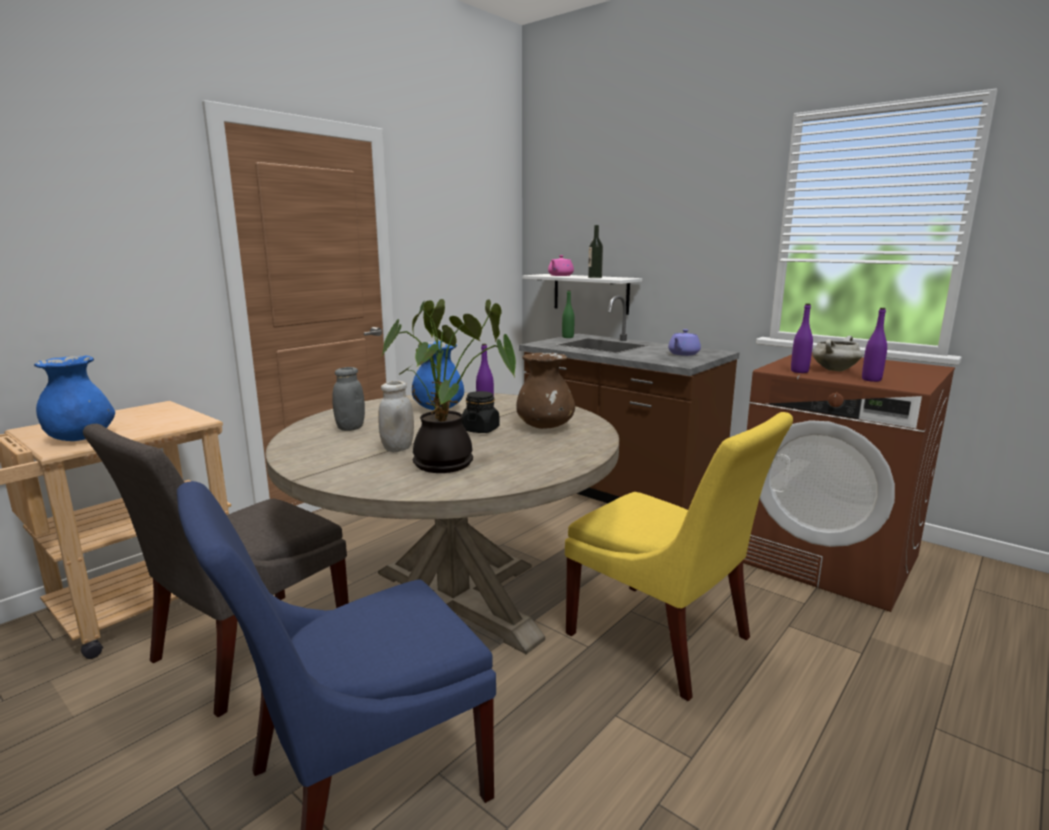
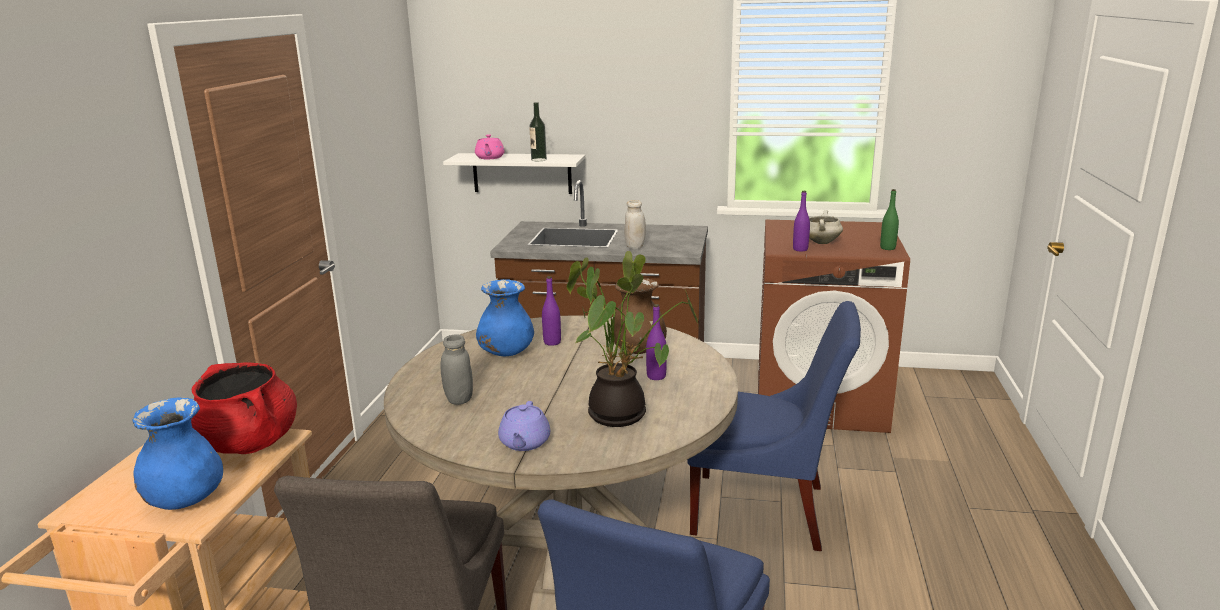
camera: 30 degrees left, 5 degrees up
white jar [378,381,414,452] -> white jar moved to [624,200,646,249]
black jar [462,391,500,433] -> none
green bottle [562,290,575,338] -> green bottle moved to [880,189,899,250]
yellow chair [565,412,793,701] -> blue chair [688,301,861,551]
purple teapot [668,329,701,356] -> purple teapot moved to [498,401,550,451]
purple bottle [862,308,887,382] -> purple bottle moved to [646,304,667,380]
none -> red cooking pot [191,362,297,454]

